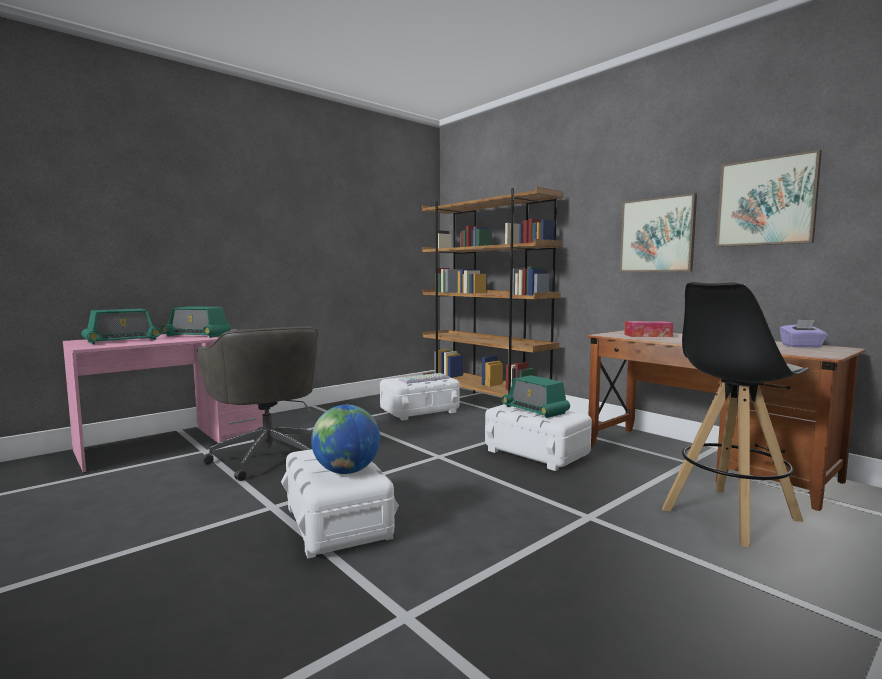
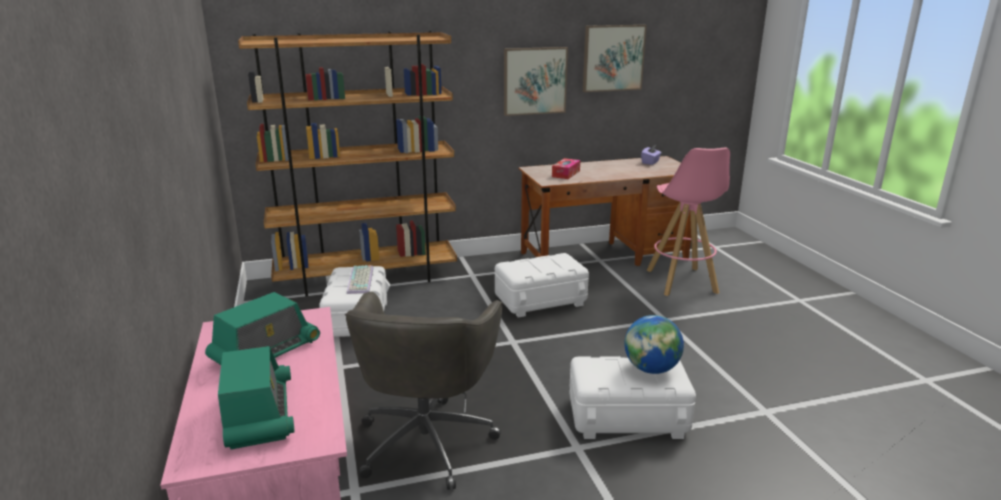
camera: 65 degrees left, 15 degrees up
grey office chair [197,327,318,481] -> grey office chair turned 105 degrees clockwise [345,292,503,490]
radio [501,375,570,418] -> none
black stool [662,282,809,547] -> pink stool [646,147,730,296]

